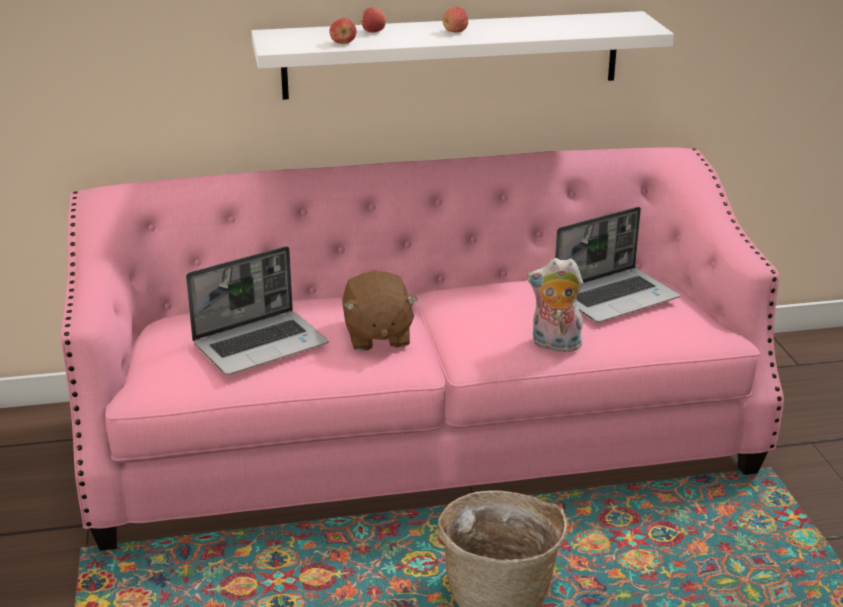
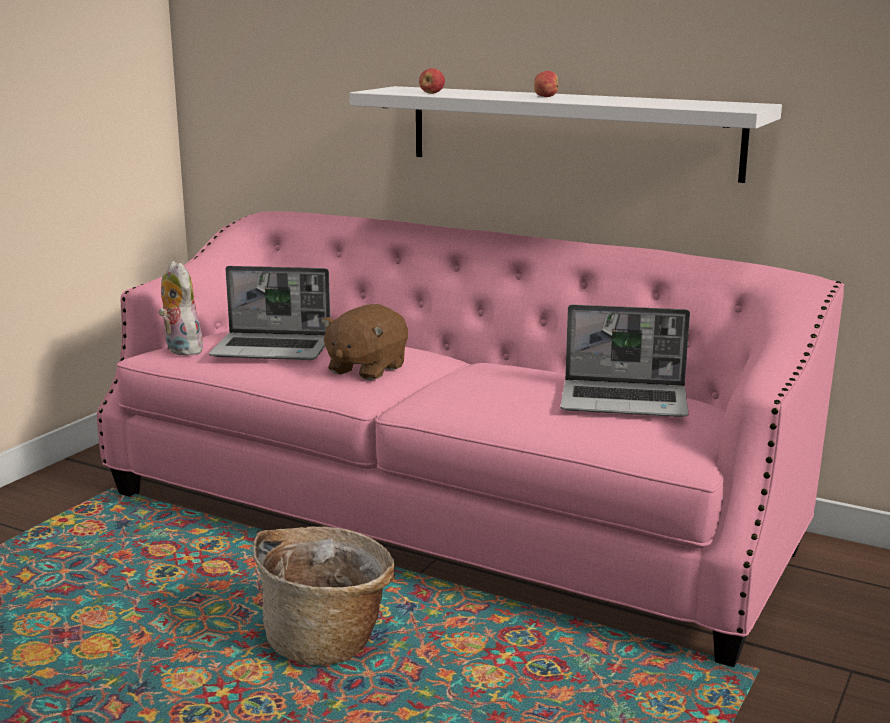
camera: 40 degrees right, 10 degrees down
apple [361,7,386,33] -> none
plush toy [527,258,584,352] -> plush toy moved to [159,261,203,356]

